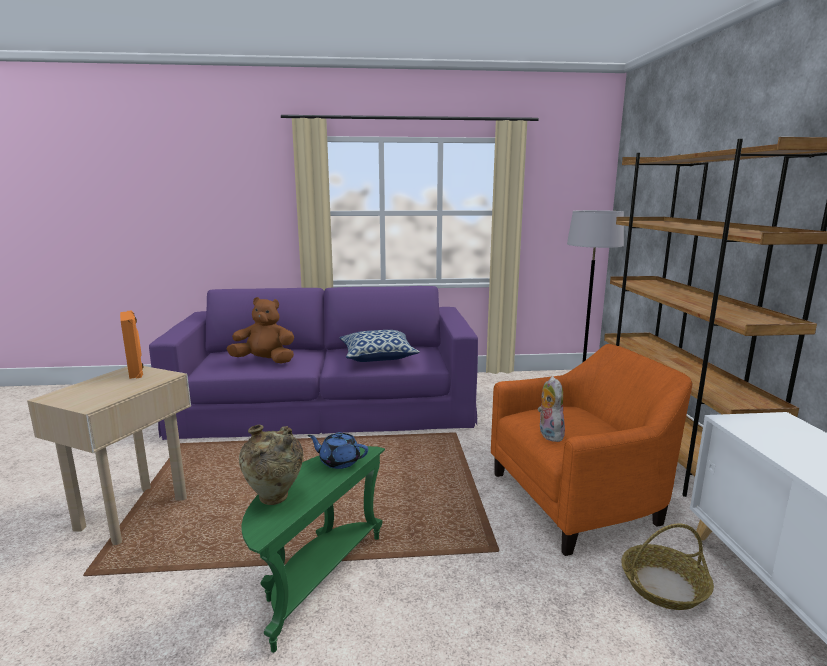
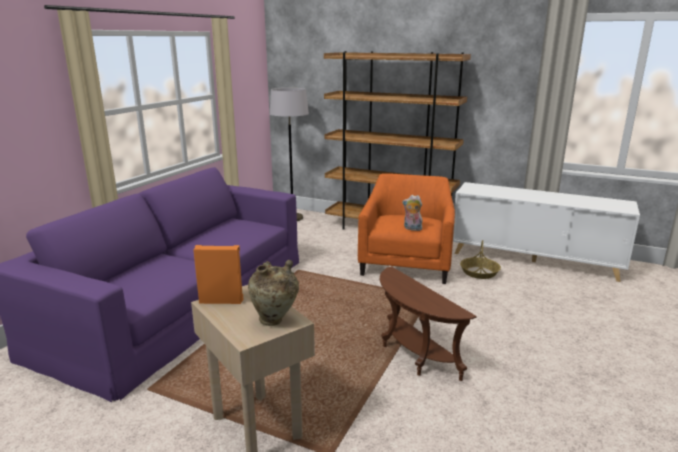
camera: 60 degrees left, 5 degrees up
brown plush toy [227,297,294,364] -> none
beige vase [239,425,303,505] -> beige vase moved to [248,260,299,326]
green side table [242,446,385,653] -> brown side table [380,266,477,381]
blue teapot [308,432,368,469] -> none
pillow [340,330,420,362] -> none

